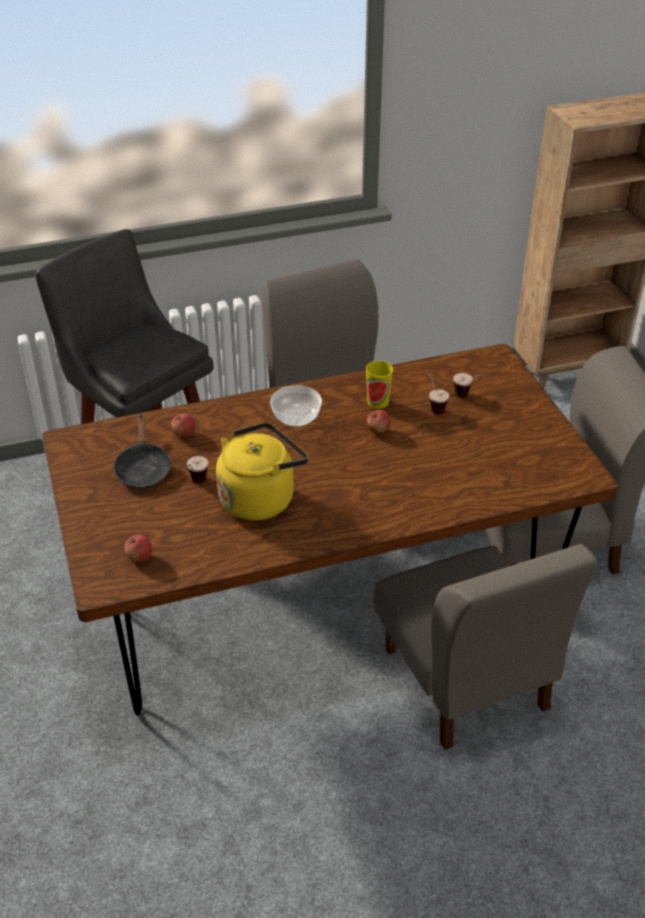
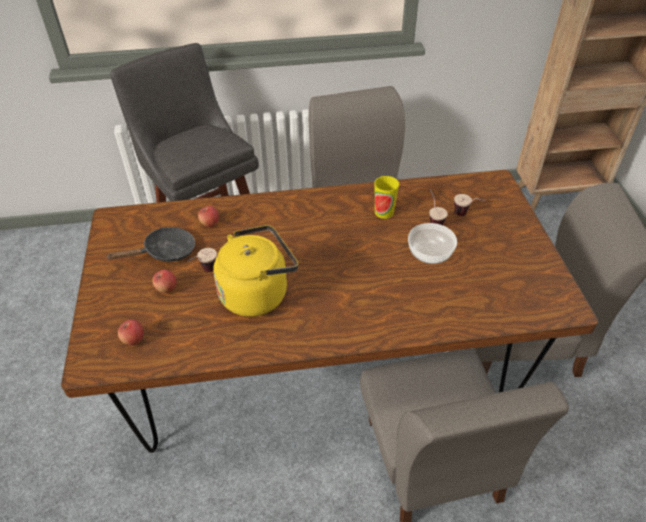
camera: 10 degrees right, 5 degrees up
black frying pan [113,413,172,489] -> black frying pan turned 120 degrees counterclockwise [105,227,195,262]
bowl [270,385,322,427] -> bowl moved to [408,223,457,264]
apple [367,410,391,434] -> apple moved to [153,270,177,293]

